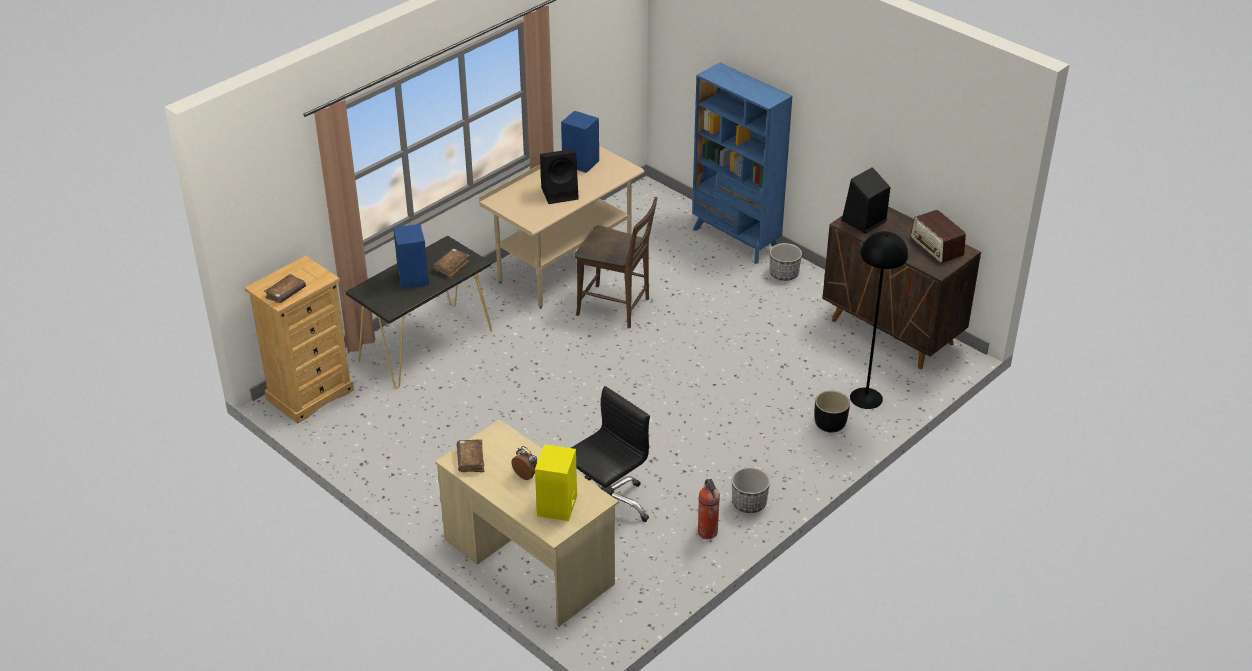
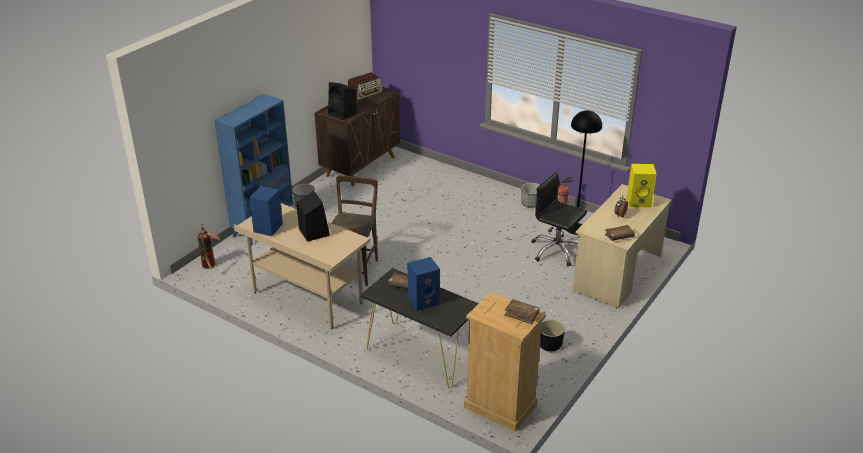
camera: 100 degrees left, 5 degrees down
black planter [814,391,850,432] -> black planter moved to [540,320,565,352]
black floor lamp [850,231,908,409] -> black floor lamp moved to [567,111,602,235]
none -> fire extinguisher [198,224,220,269]

